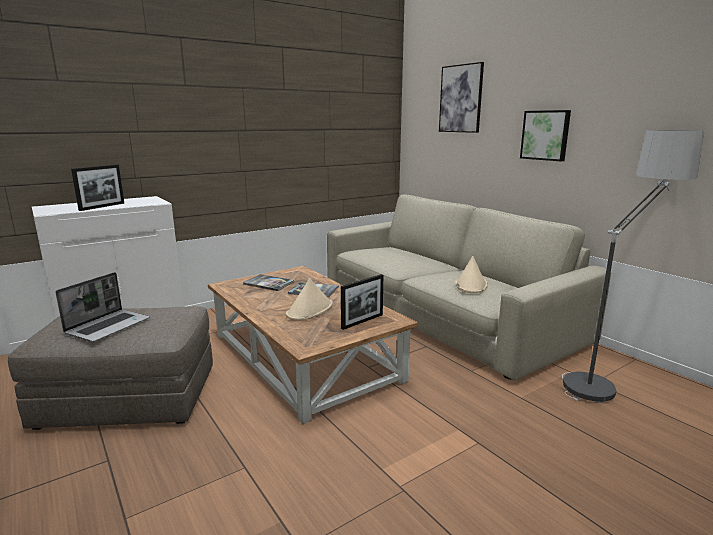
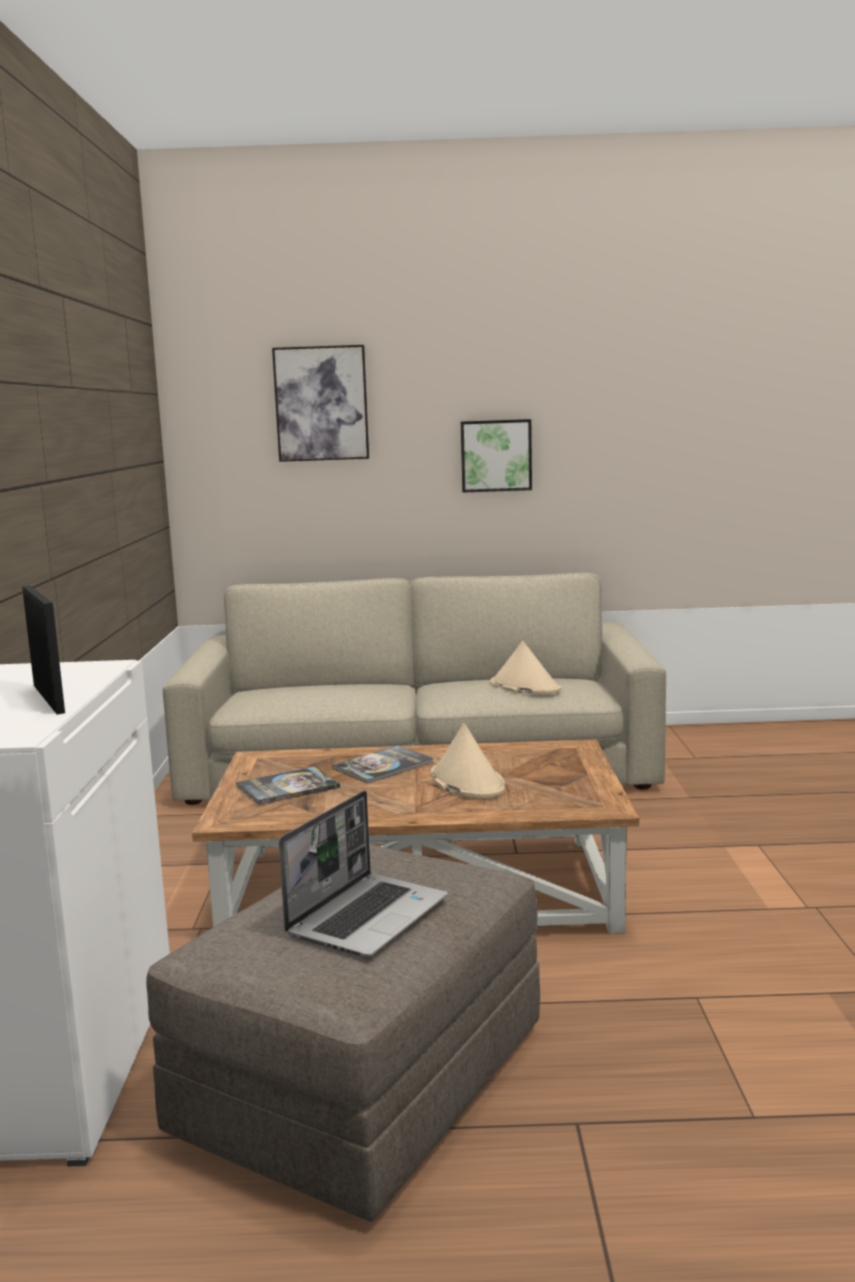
camera: 55 degrees left, 5 degrees down
laptop [55,272,150,342] -> laptop turned 60 degrees clockwise [279,791,447,956]
picture frame [341,274,383,330] -> none
floor lamp [562,130,704,403] -> none

